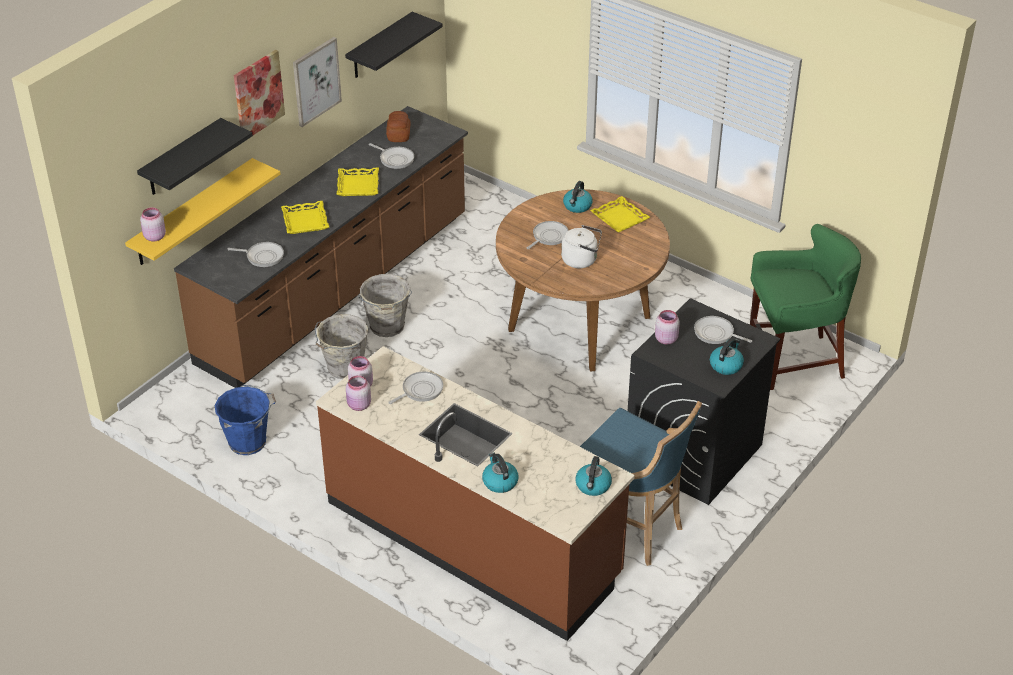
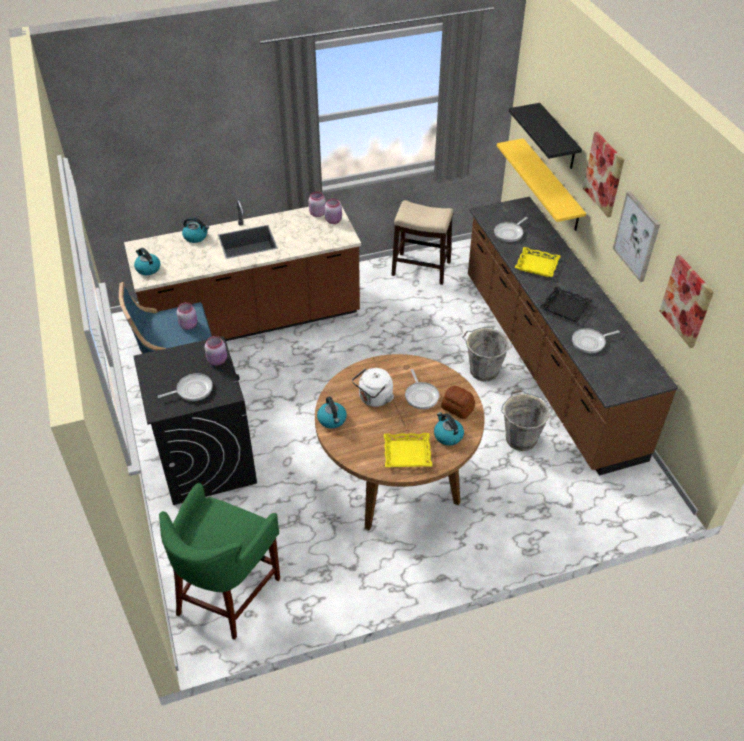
camera: 125 degrees right, 5 degrees up
pink jar [140,207,166,241] -> pink jar moved to [177,302,197,330]
blue bucket [215,385,276,455] -> stool [391,200,453,285]
grey bucket [315,314,368,379] -> grey bucket moved to [501,390,550,451]
yellow tray [337,168,379,196] -> black tray [540,286,593,322]
black shelf [345,12,442,78] -> picture [660,255,714,348]
bread [386,111,411,142] -> bread moved to [441,386,475,419]
frying pan [388,372,443,404] -> none
kettle [710,339,744,375] -> kettle moved to [317,397,347,428]

